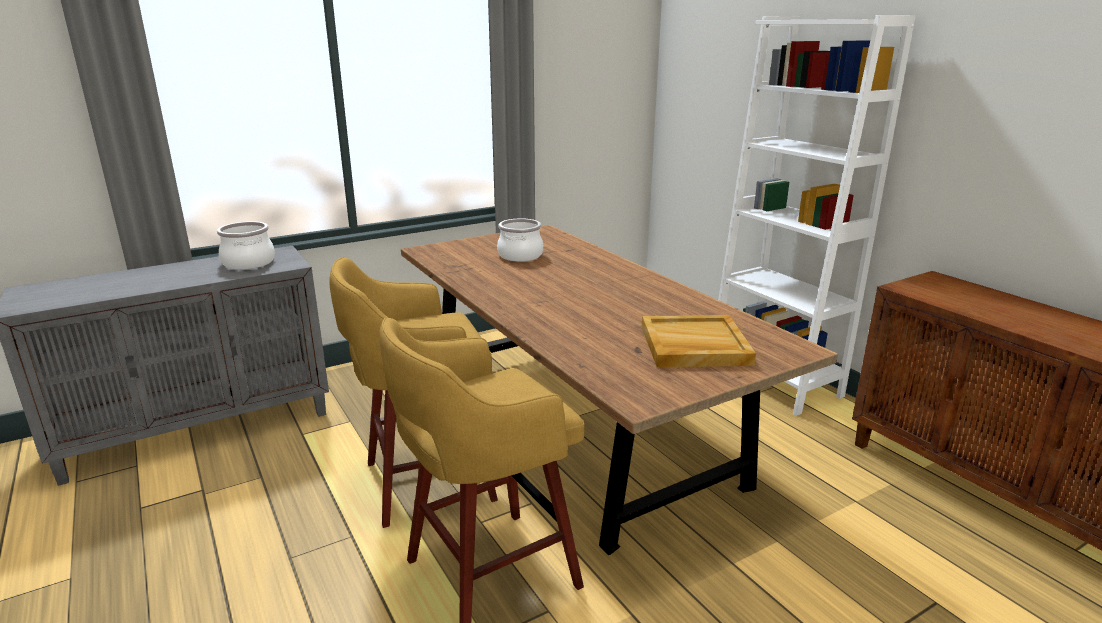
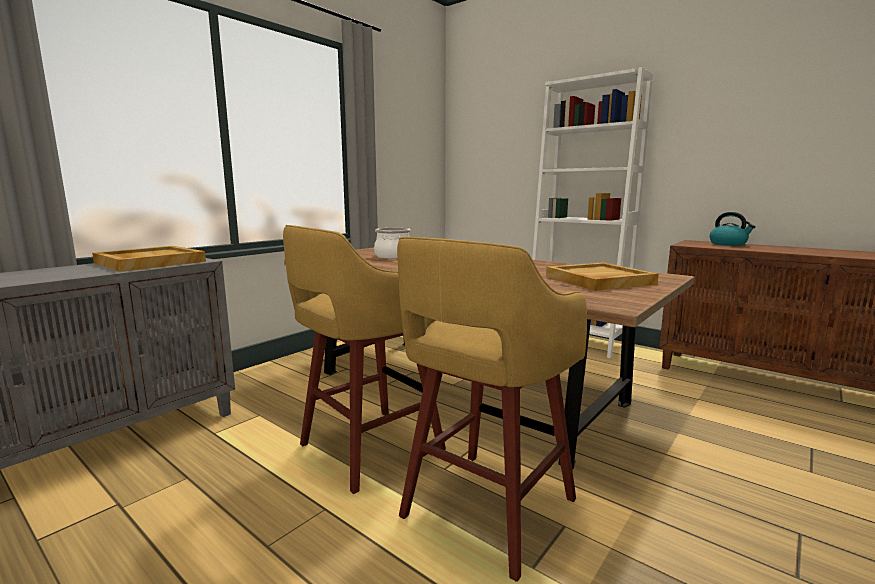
camera: 20 degrees left, 10 degrees down
cooking pot [217,221,275,270] -> beige tray [92,246,206,272]
none -> kettle [710,212,756,246]

